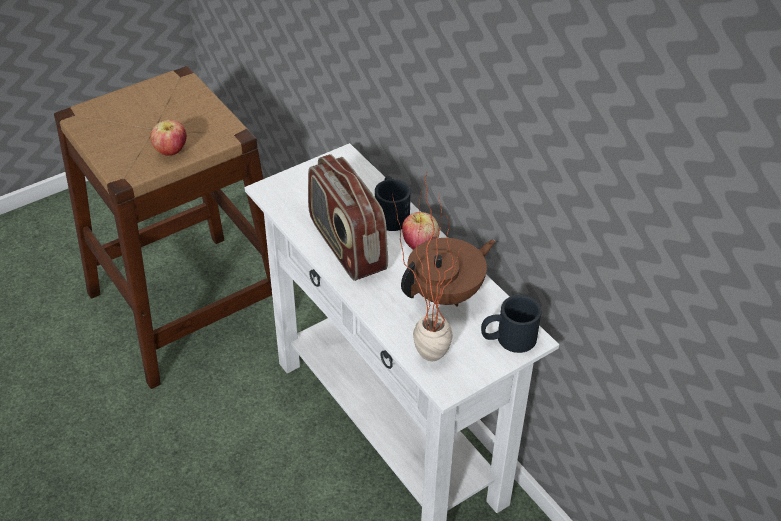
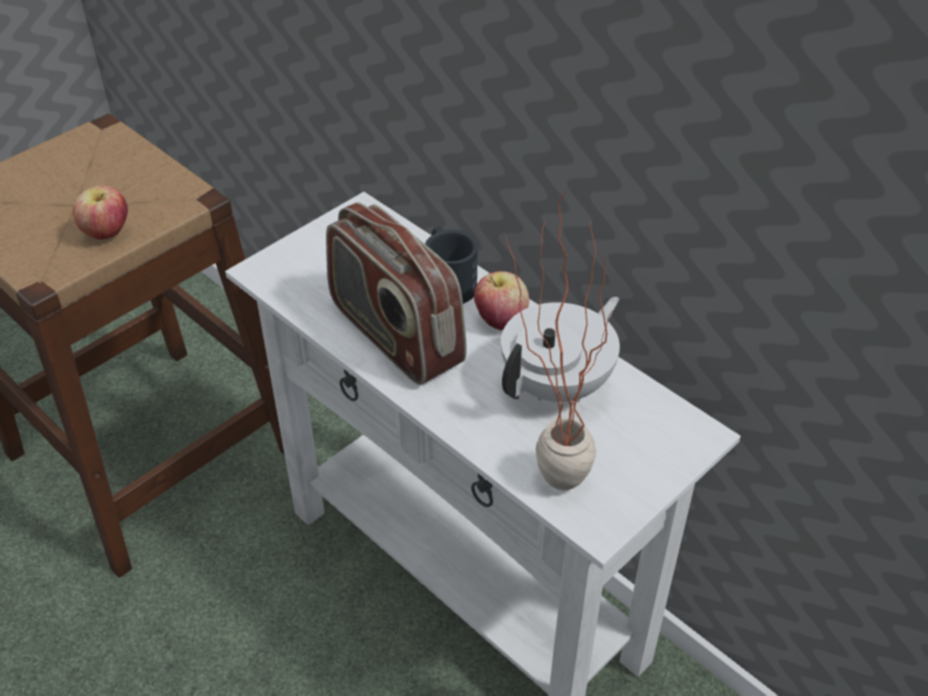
camera: 10 degrees left, 0 degrees up
brown teapot [401,238,496,307] -> white teapot [501,297,620,402]
black mug [481,295,542,353] -> none

